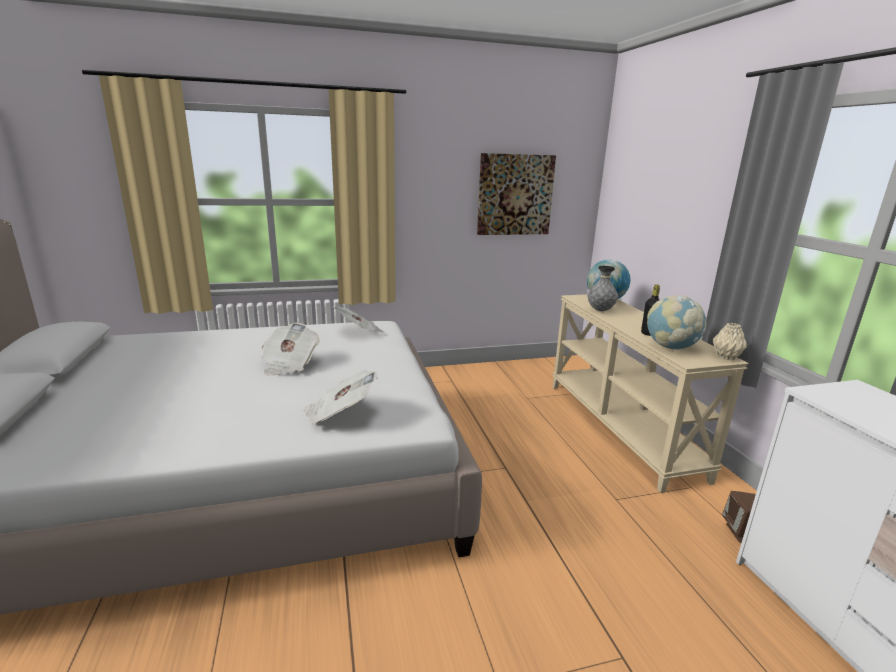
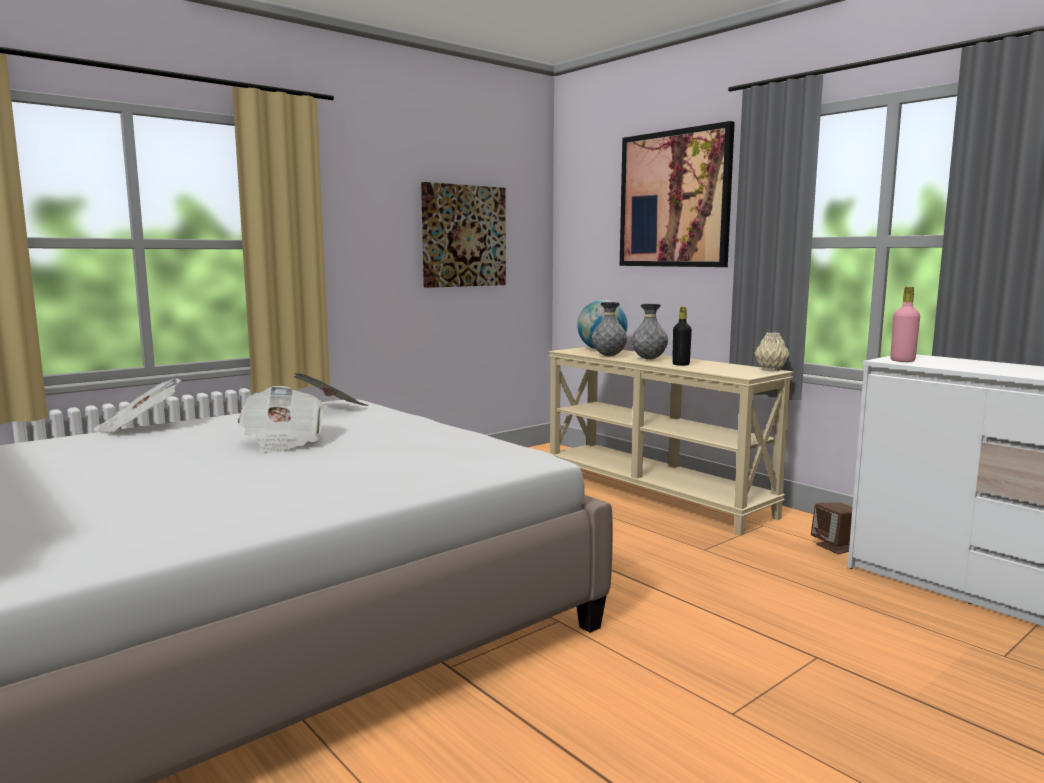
camera: 25 degrees left, 10 degrees down
newspaper [304,370,378,425] -> newspaper moved to [93,378,181,432]
globe [647,295,707,350] -> none
none -> picture [620,121,735,267]
none -> grey vase [631,304,668,360]
none -> pink bottle [890,286,920,362]

